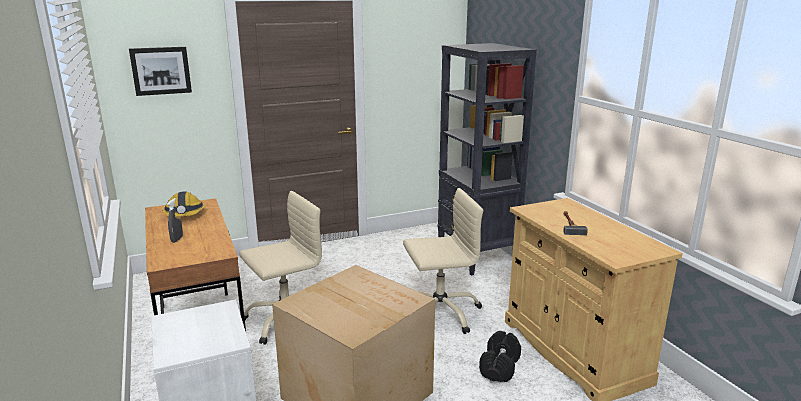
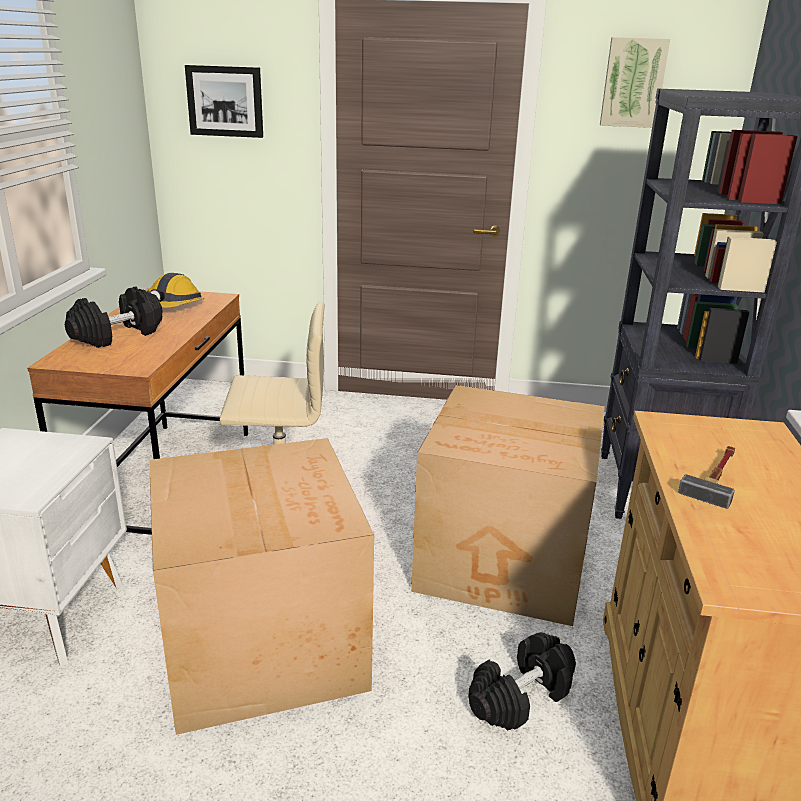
camera: 30 degrees right, 5 degrees up
grey spray bottle [167,198,183,243] -> black dumbbell [65,286,162,348]
beige office chair [403,188,483,334] -> cardboard box [411,385,605,626]
none -> picture [600,37,670,128]

